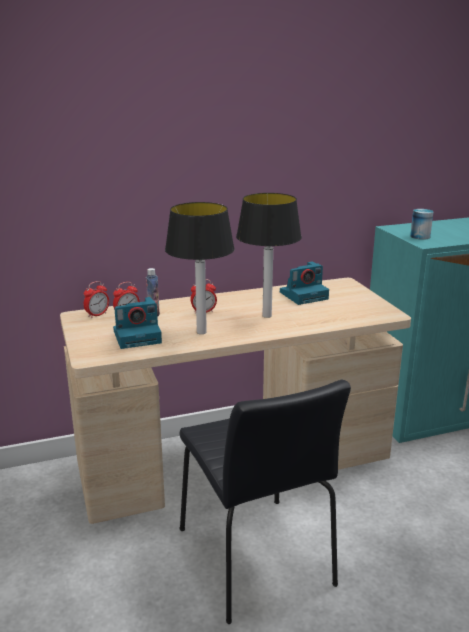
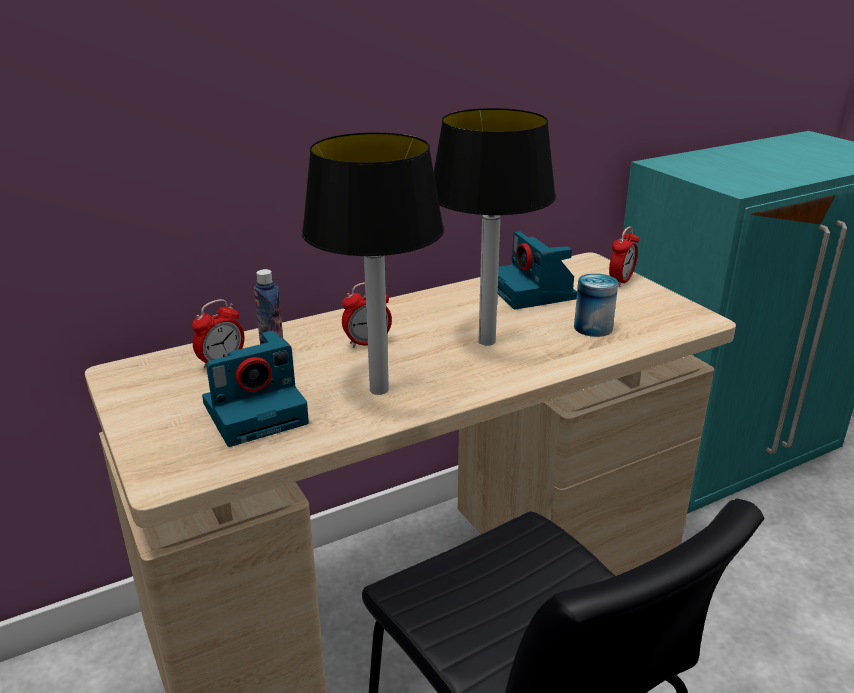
camera: 10 degrees left, 5 degrees up
alarm clock [83,281,109,318] -> alarm clock moved to [609,226,639,287]
camera [280,261,329,305] -> camera turned 105 degrees clockwise [498,231,577,309]
can [410,209,434,240] -> can moved to [574,273,618,337]

